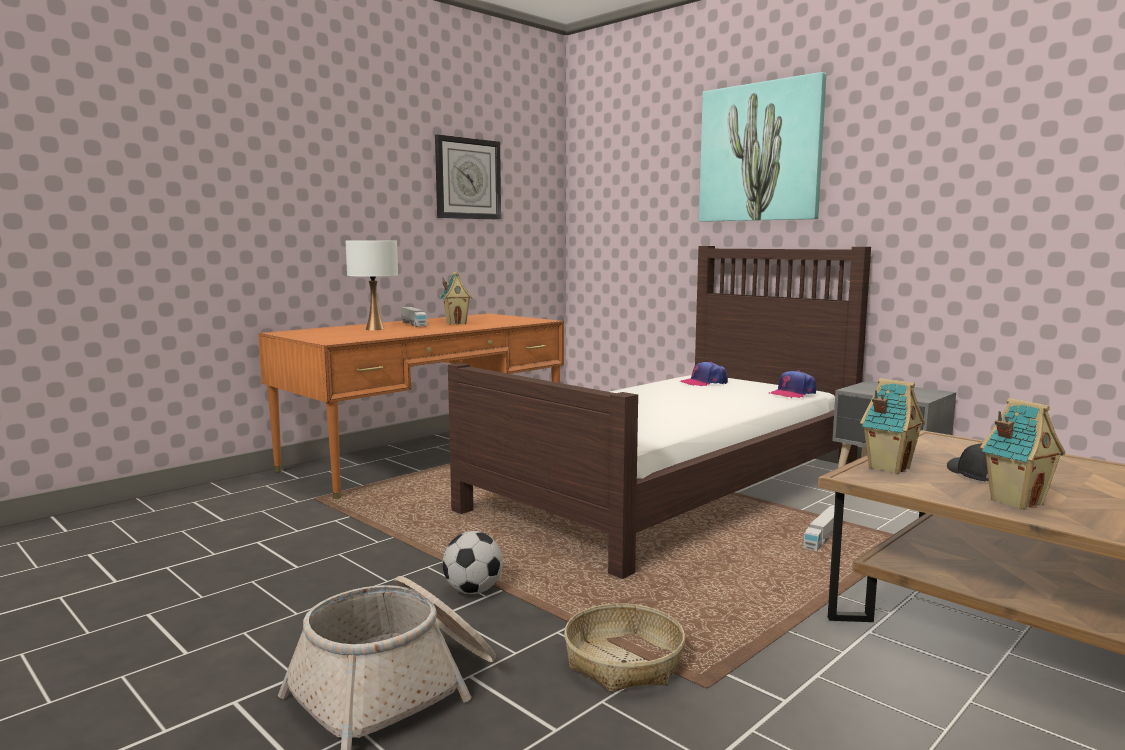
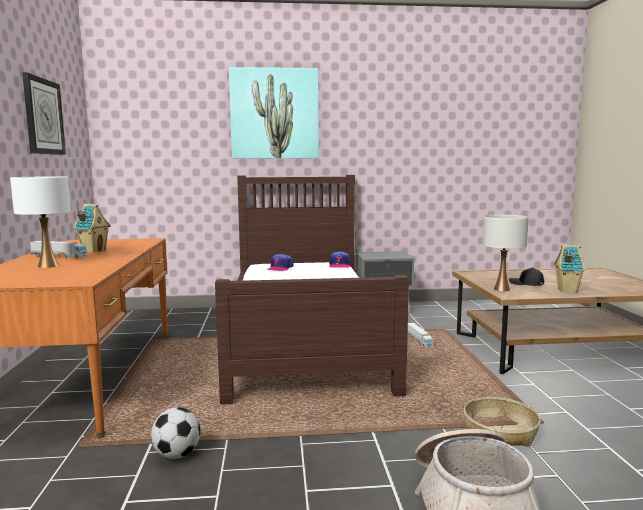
camera: 50 degrees left, 0 degrees up
football [443,531,503,594] -> football moved to [151,407,200,459]
toy house [860,378,925,474] -> white table lamp [483,215,529,291]

